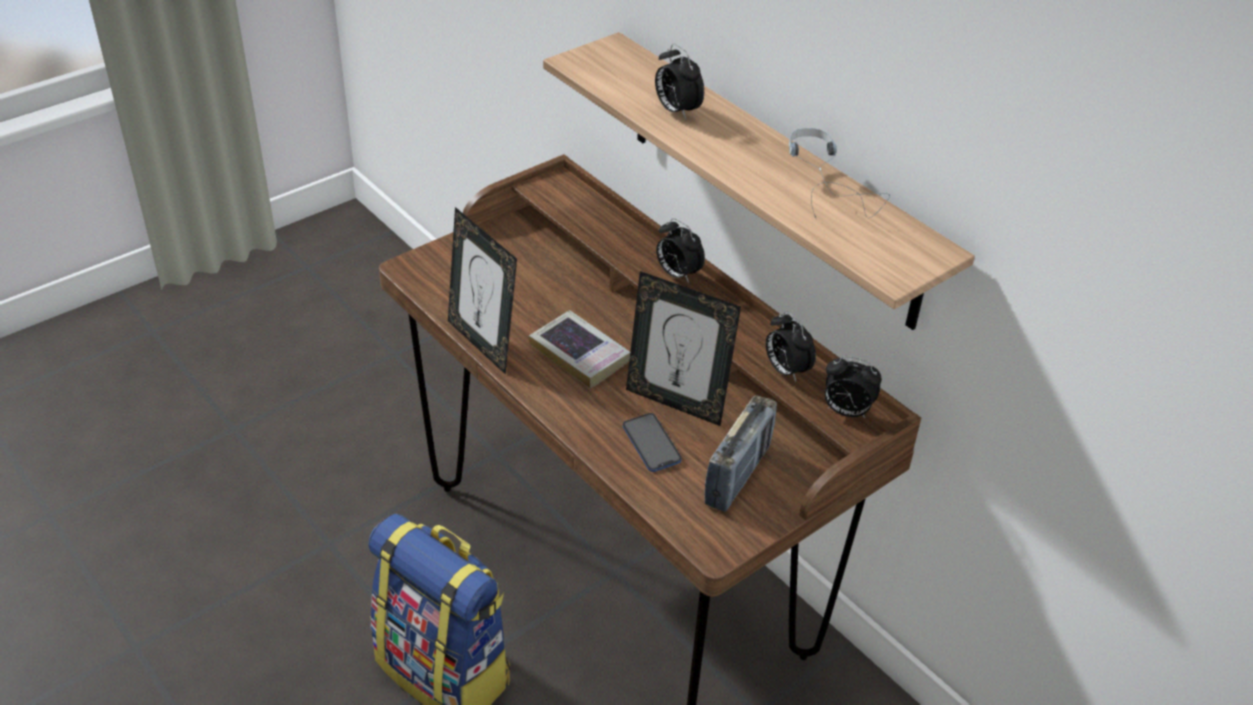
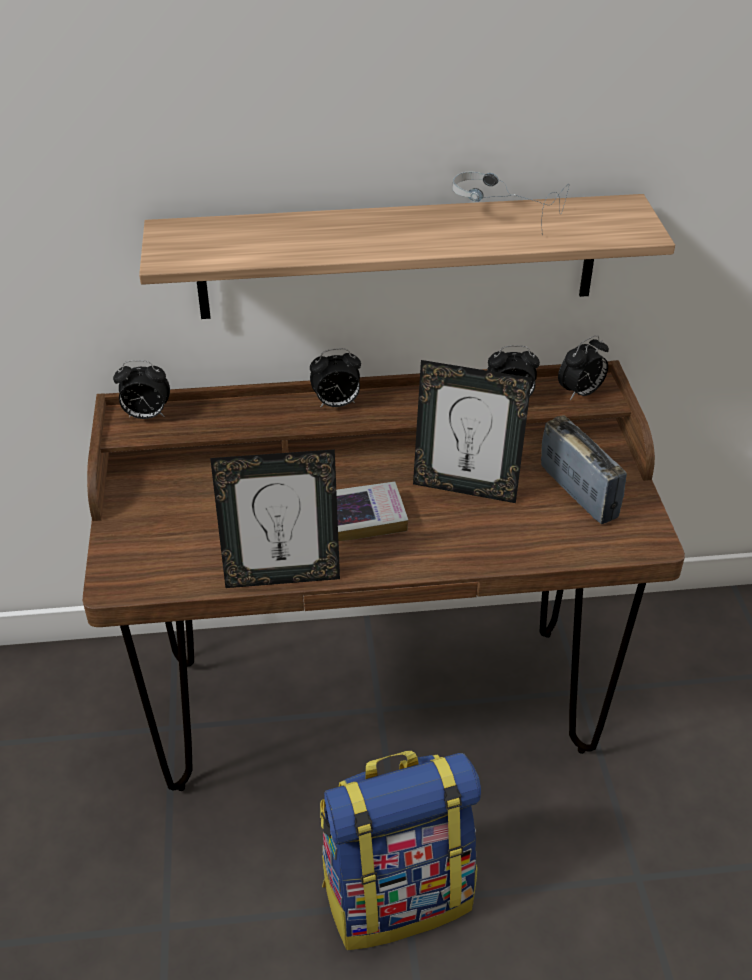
camera: 55 degrees left, 0 degrees up
phone [623,413,681,472] -> none
picture frame [626,271,741,426] -> picture frame turned 45 degrees clockwise [413,360,532,503]
alarm clock [655,43,704,120] -> alarm clock moved to [113,360,170,419]

